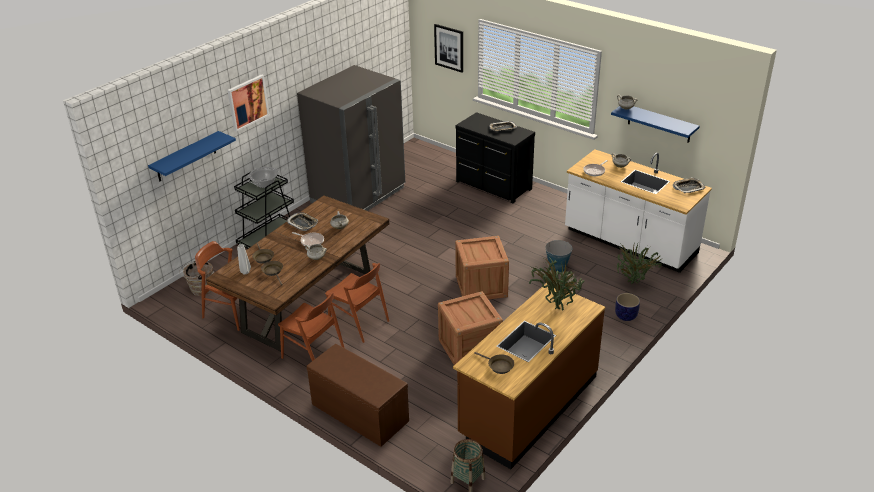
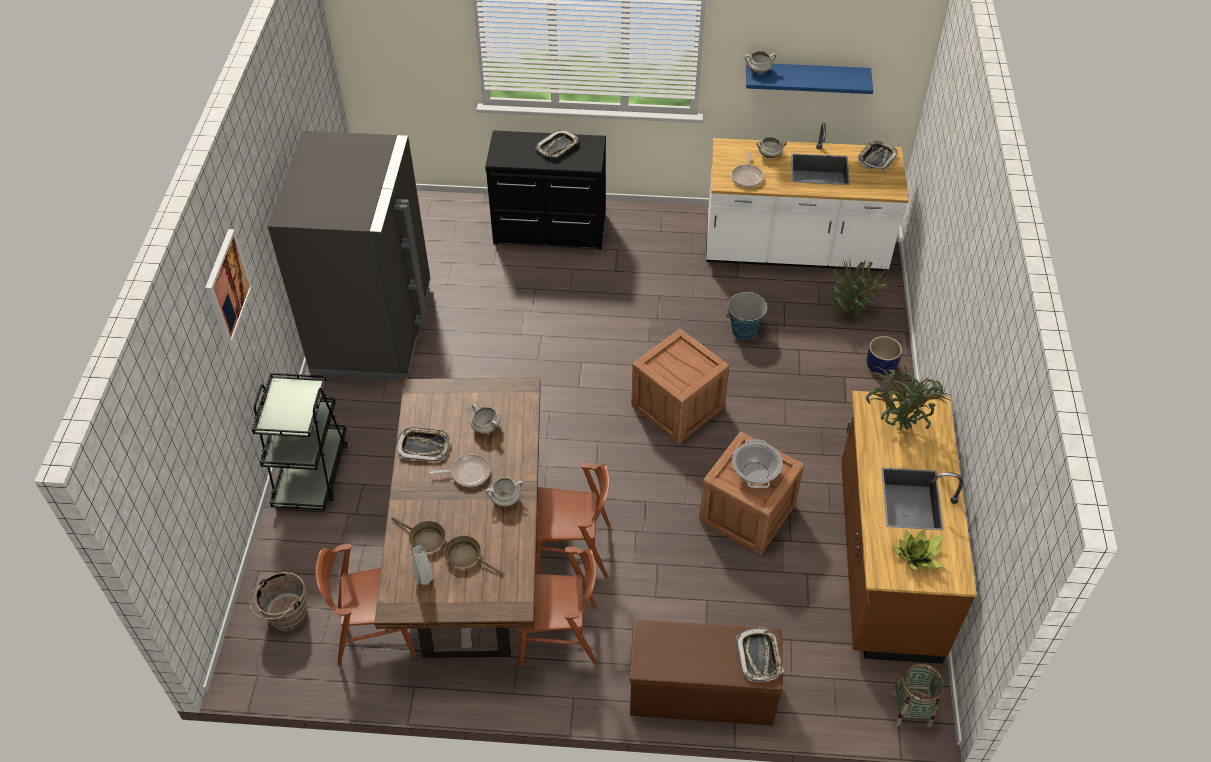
camera: 35 degrees left, 15 degrees up
blue shelf [148,131,236,181] -> none
cooking pot [248,167,279,188] -> cooking pot moved to [732,440,783,488]
picture [434,24,463,73] -> none
brown frying pan [474,352,514,374] -> potted plant [891,529,943,571]
none -> tray [736,627,784,682]

